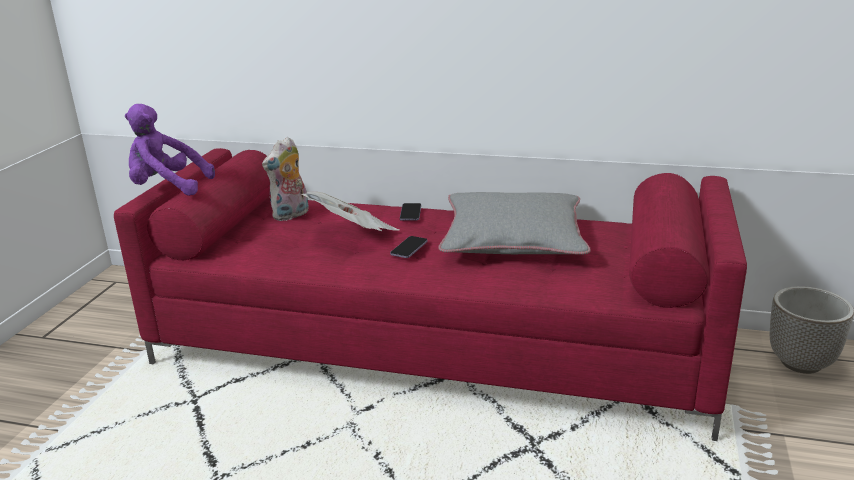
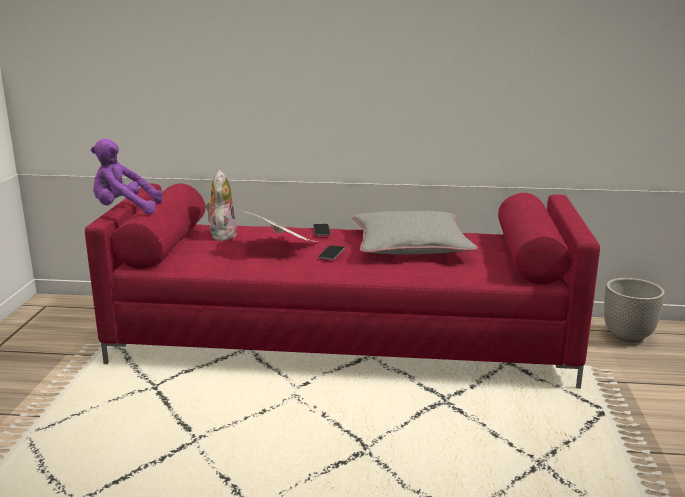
camera: 10 degrees left, 5 degrees down
plush toy [262,137,309,221] -> plush toy turned 150 degrees clockwise [205,170,237,241]

